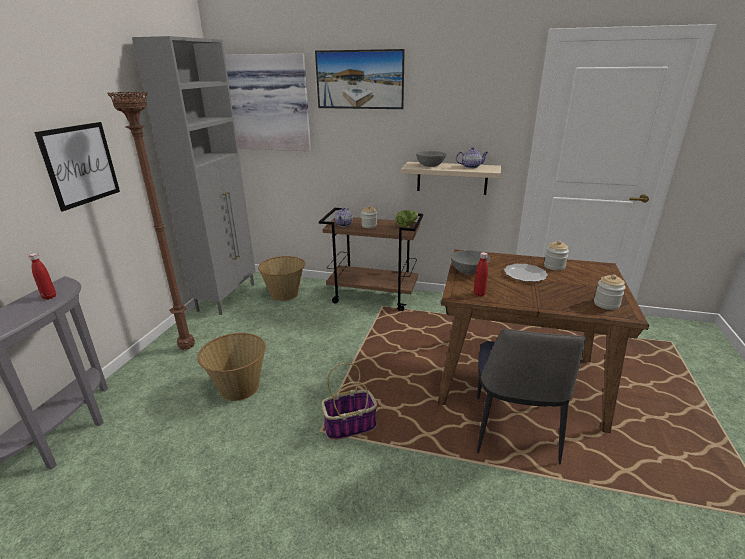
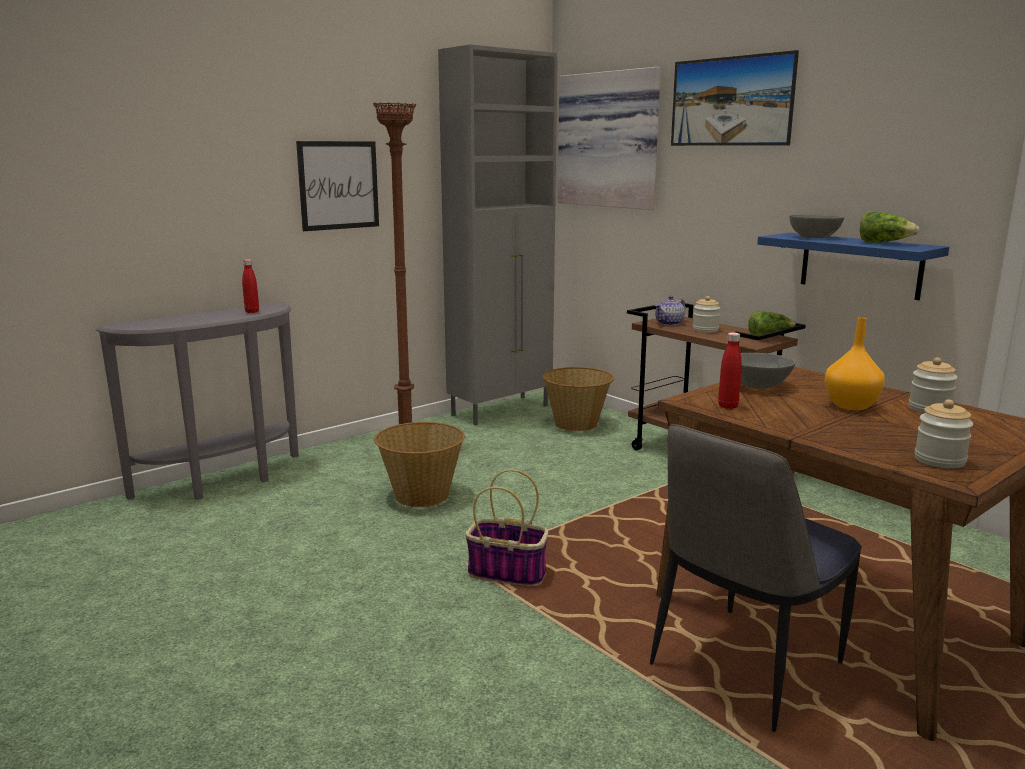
camera: 35 degrees right, 10 degrees down
beige shelf [401,162,501,195] -> blue shelf [757,233,949,300]
teapot [456,147,488,168] -> lettuce [860,211,919,243]
plate [504,264,548,282] -> orange vase [825,317,885,410]

